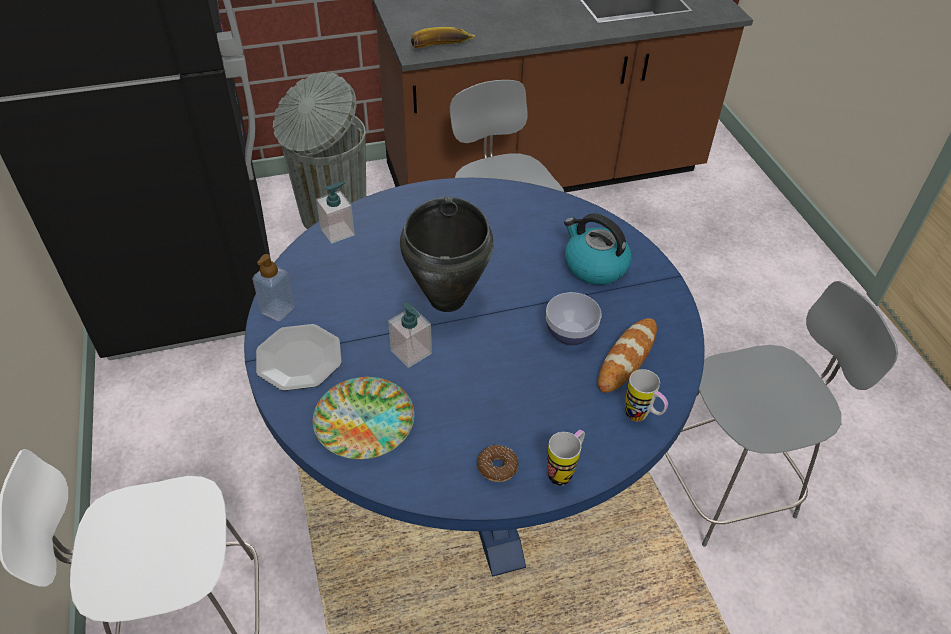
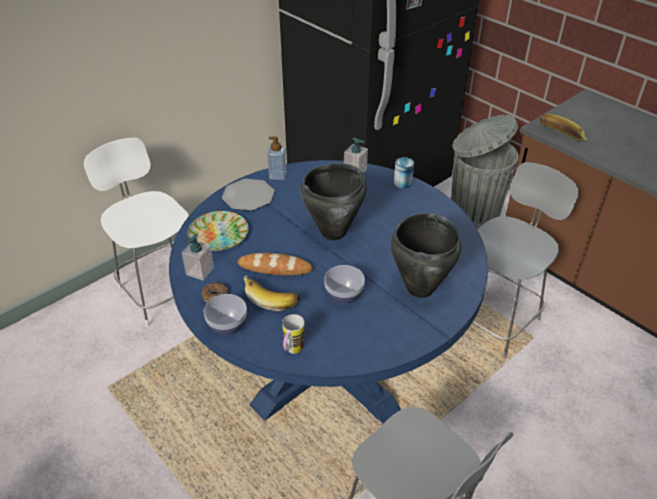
camera: 65 degrees right, 5 degrees down
soap dispenser [388,302,432,368] -> soap dispenser moved to [181,234,214,281]
mug [547,430,585,486] -> bowl [204,294,247,335]
kettle [564,213,632,285] -> black cooking pot [391,213,461,298]
bread [598,318,657,393] -> bread moved to [237,253,313,275]
none -> banana [244,275,300,311]
none -> can [394,157,414,189]

